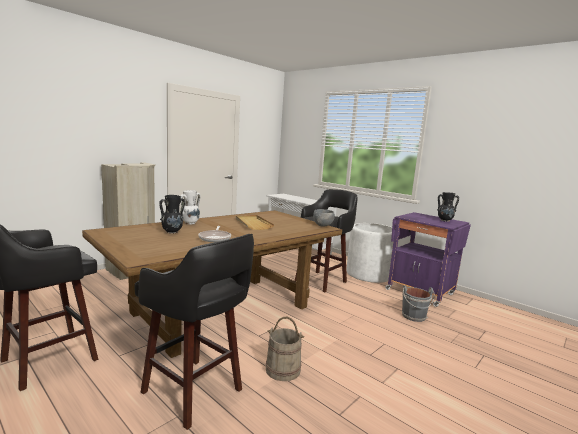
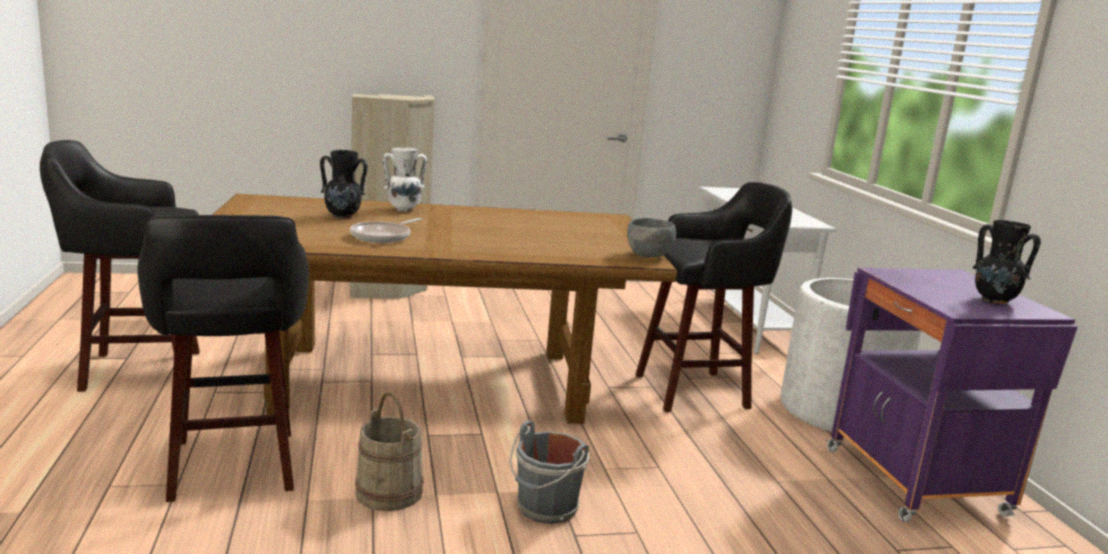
camera: 35 degrees right, 5 degrees up
beige tray [236,215,274,230] -> none
grey bucket [402,285,434,322] -> grey bucket moved to [509,421,589,524]

